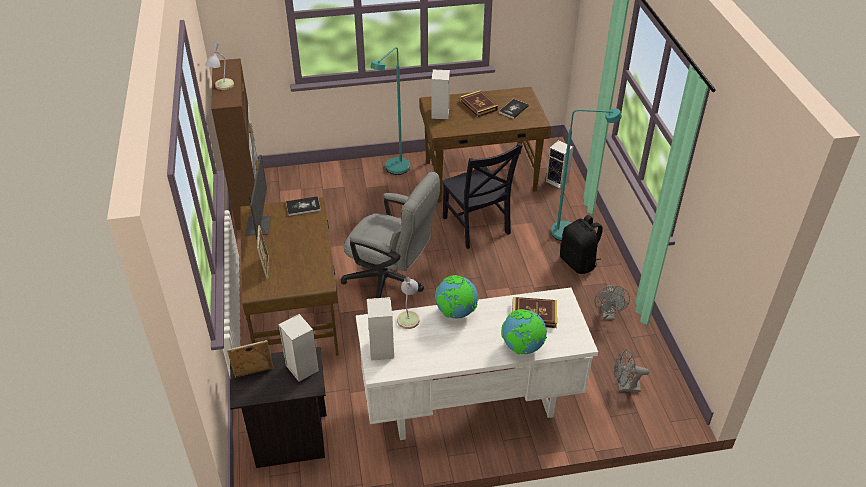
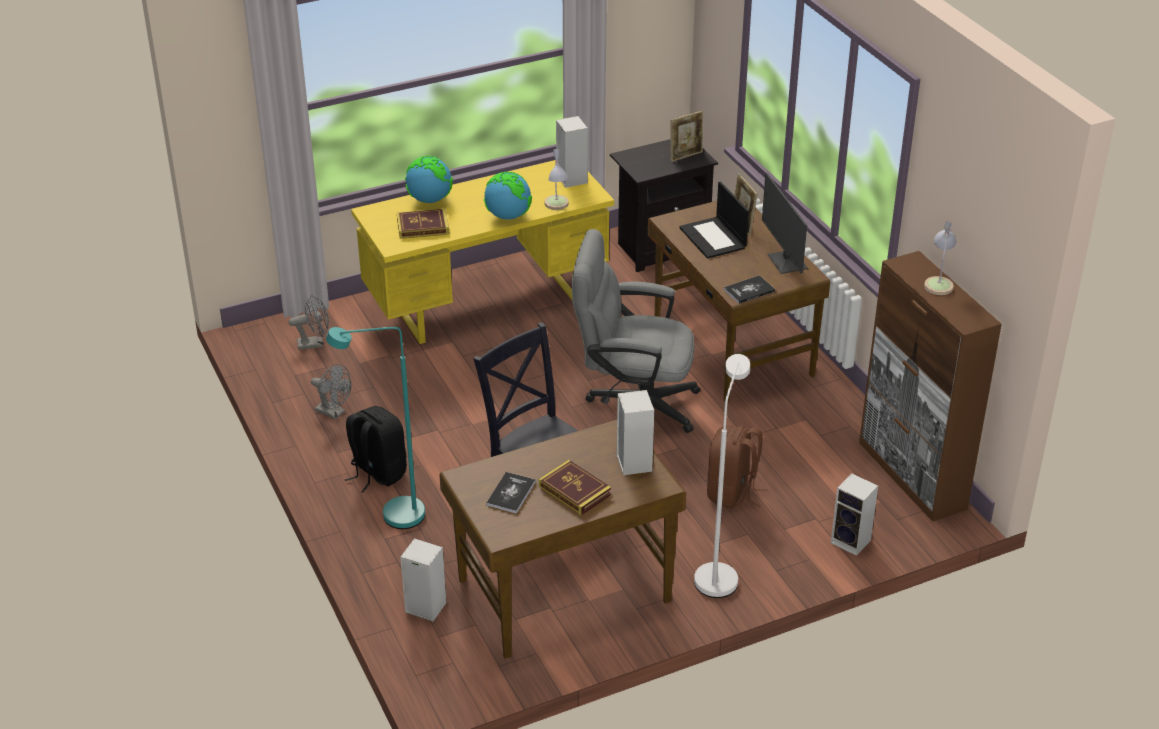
camera: 165 degrees right, 5 degrees down
speaker [278,314,319,382] -> speaker moved to [831,474,878,556]
white desk [356,288,598,440] -> yellow desk [351,160,614,344]
turquoise floor lamp [371,47,410,175] -> white floor lamp [694,354,750,598]
grey fan [595,285,630,320] -> grey fan turned 135 degrees clockwise [311,364,351,420]
none -> laptop [679,182,749,259]
none -> brown backpack [707,426,767,508]

